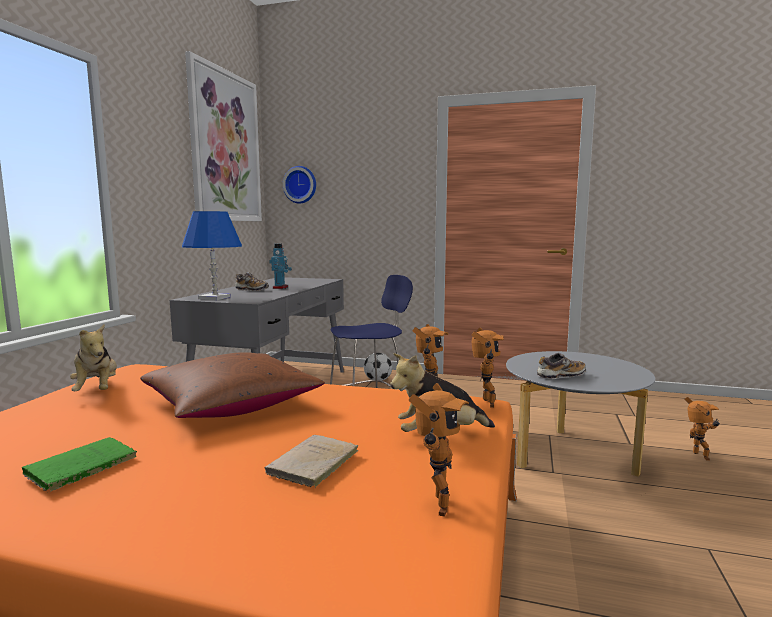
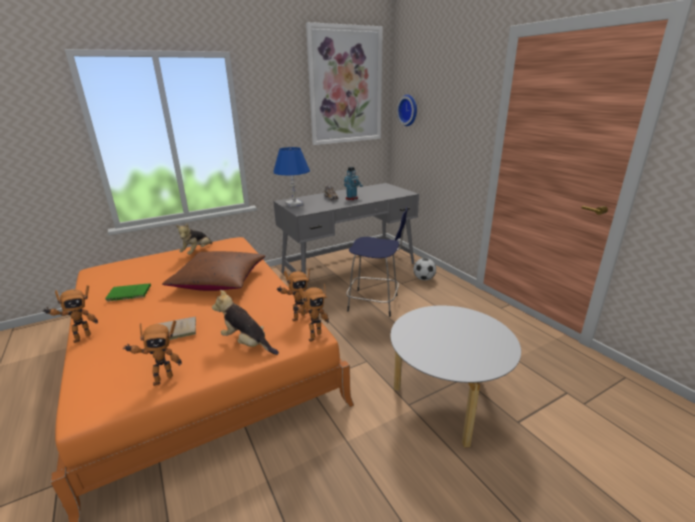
camera: 45 degrees right, 15 degrees up
shoe [537,352,586,379] -> none
toy robot [684,397,720,461] -> toy robot moved to [43,285,98,343]

